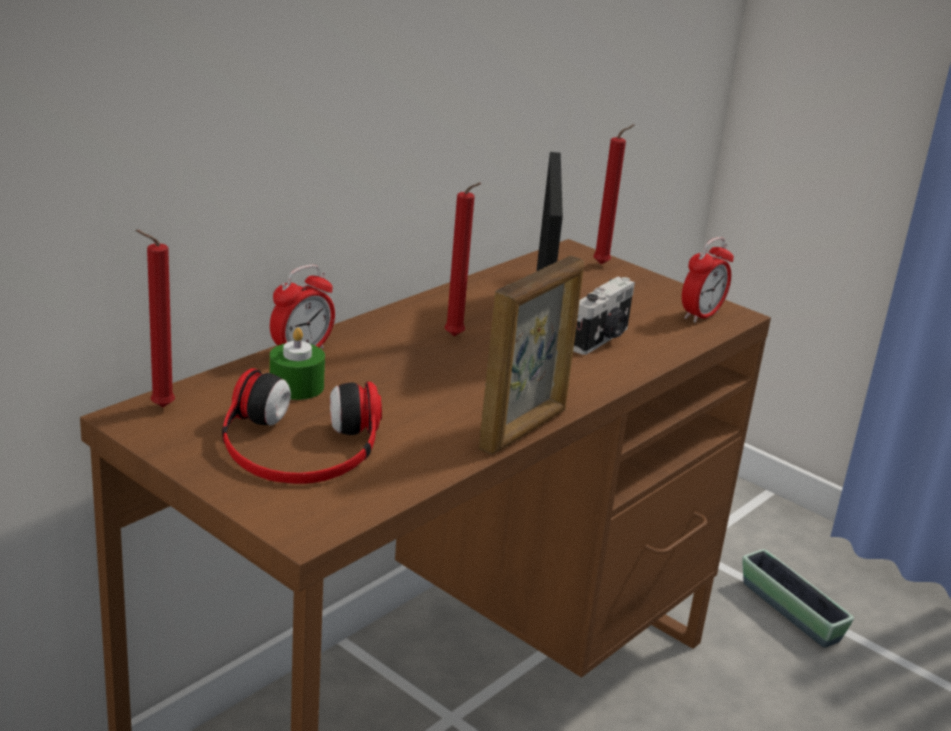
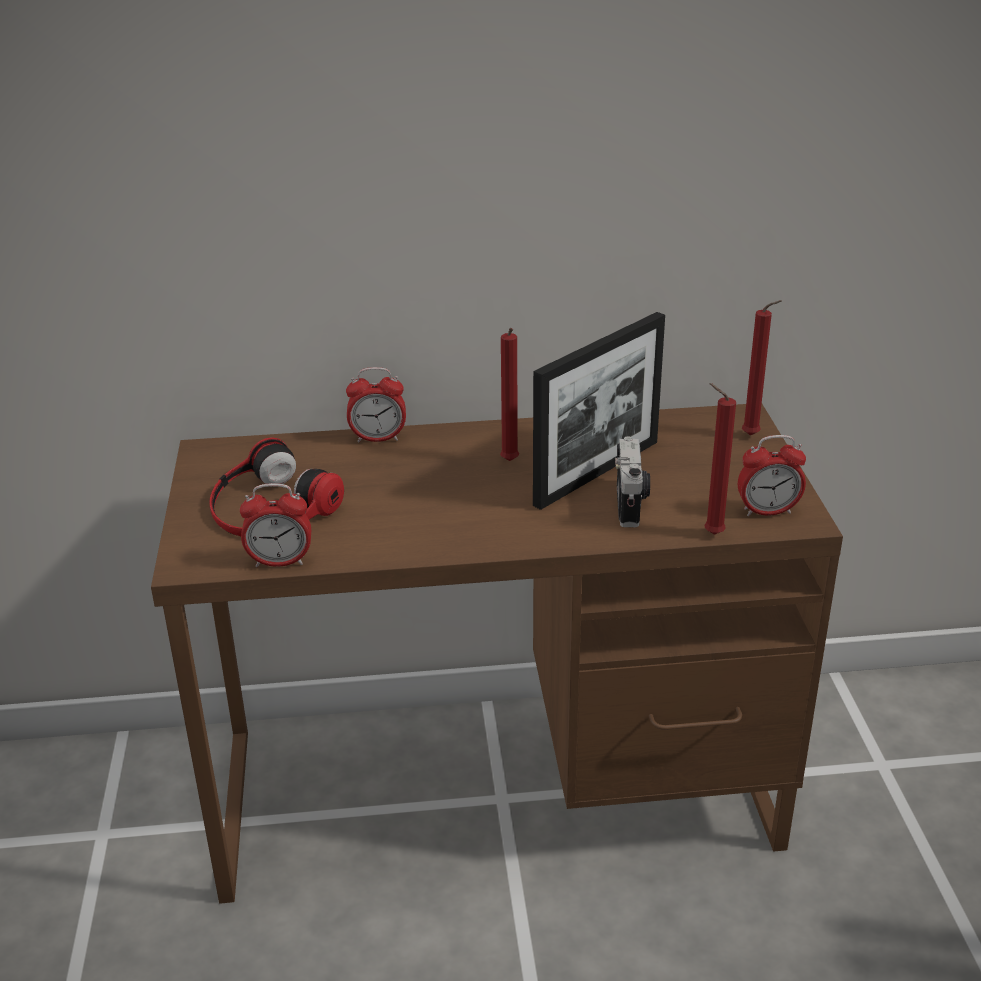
camera: 45 degrees right, 5 degrees up
red candle [135,230,175,407] -> red candle moved to [705,383,736,535]
green candle [269,328,325,400] -> none
picture frame [479,256,584,455] -> none
camera [573,277,635,355] -> camera turned 75 degrees counterclockwise [615,436,650,527]
planter [742,549,854,648] -> none
none -> alarm clock [240,483,311,567]

